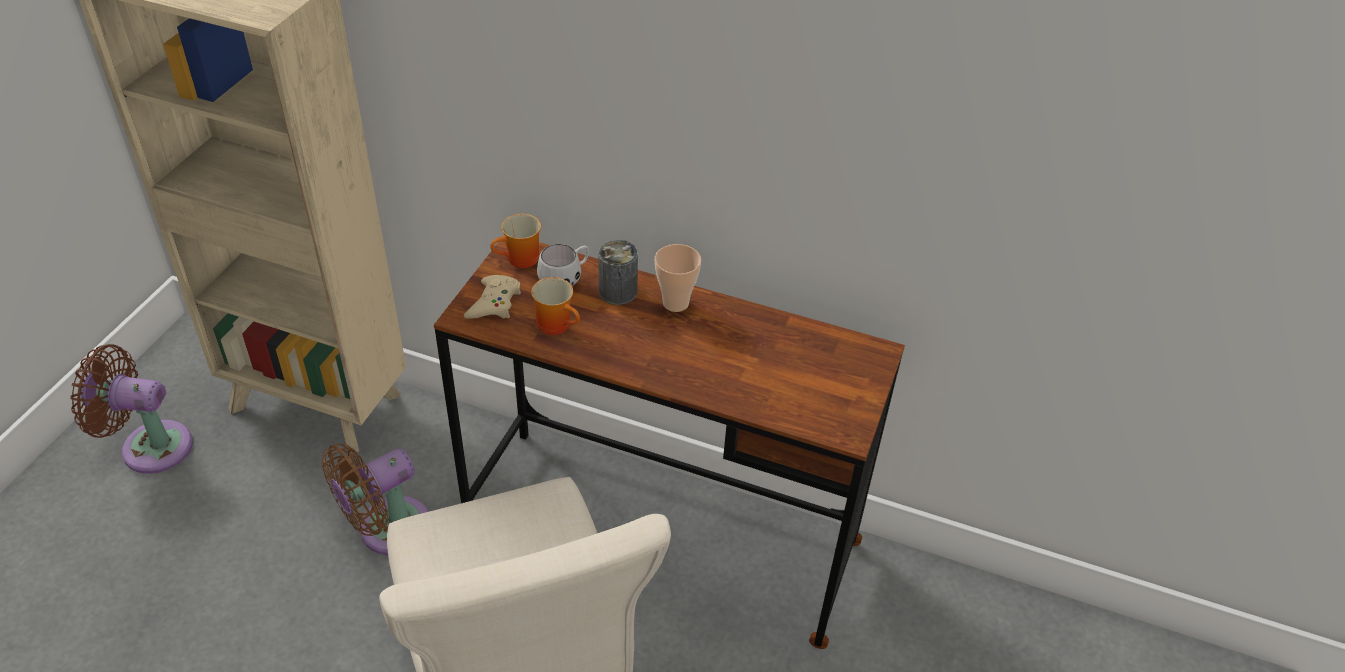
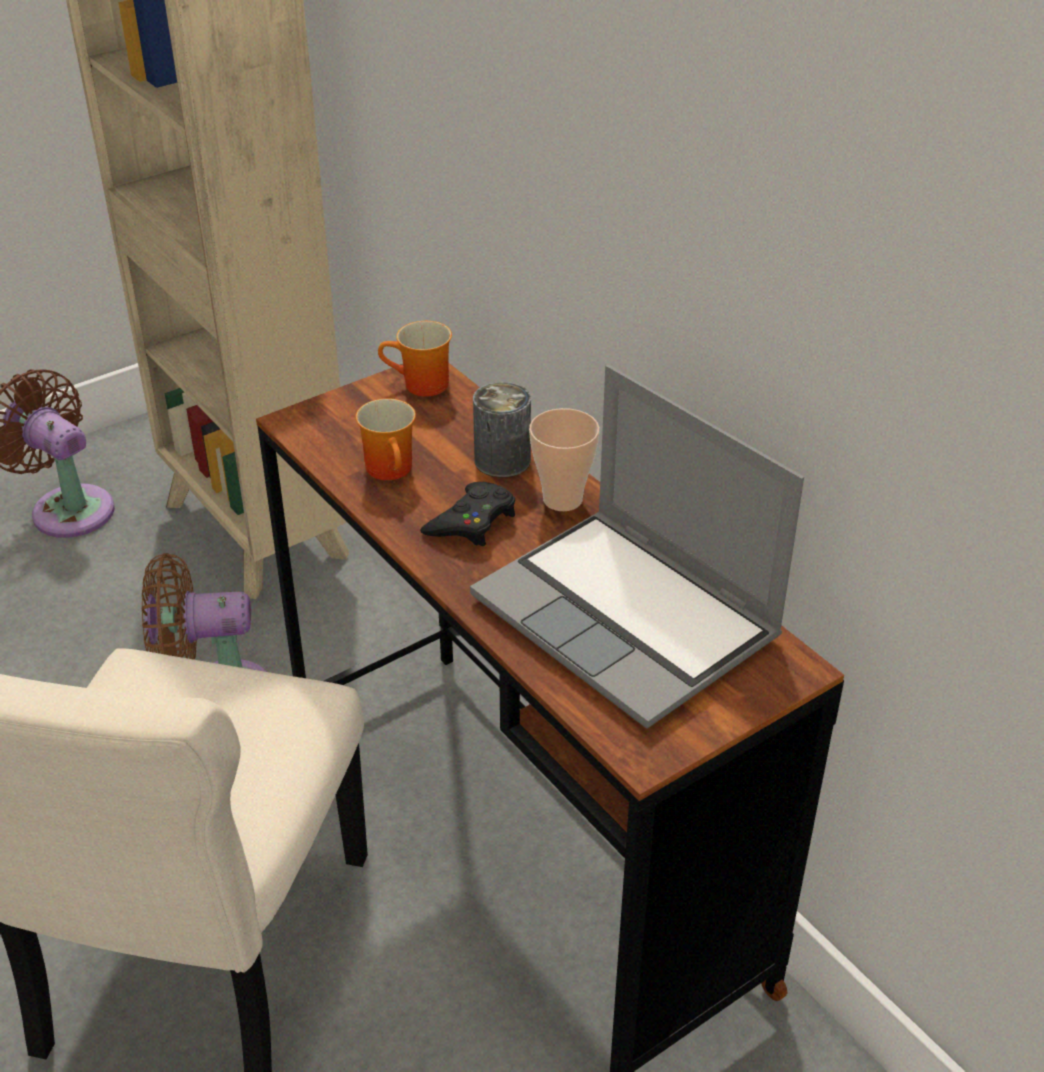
camera: 35 degrees right, 5 degrees down
beige game controller [464,275,521,319] -> none
white mug [537,244,589,286] -> none
none -> black game controller [420,482,515,546]
none -> laptop [470,365,804,729]

